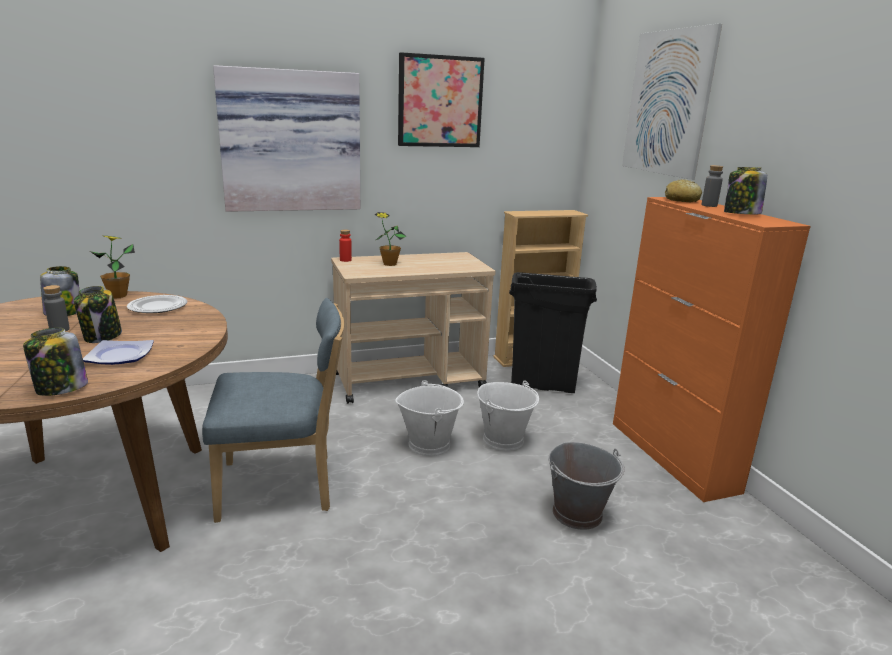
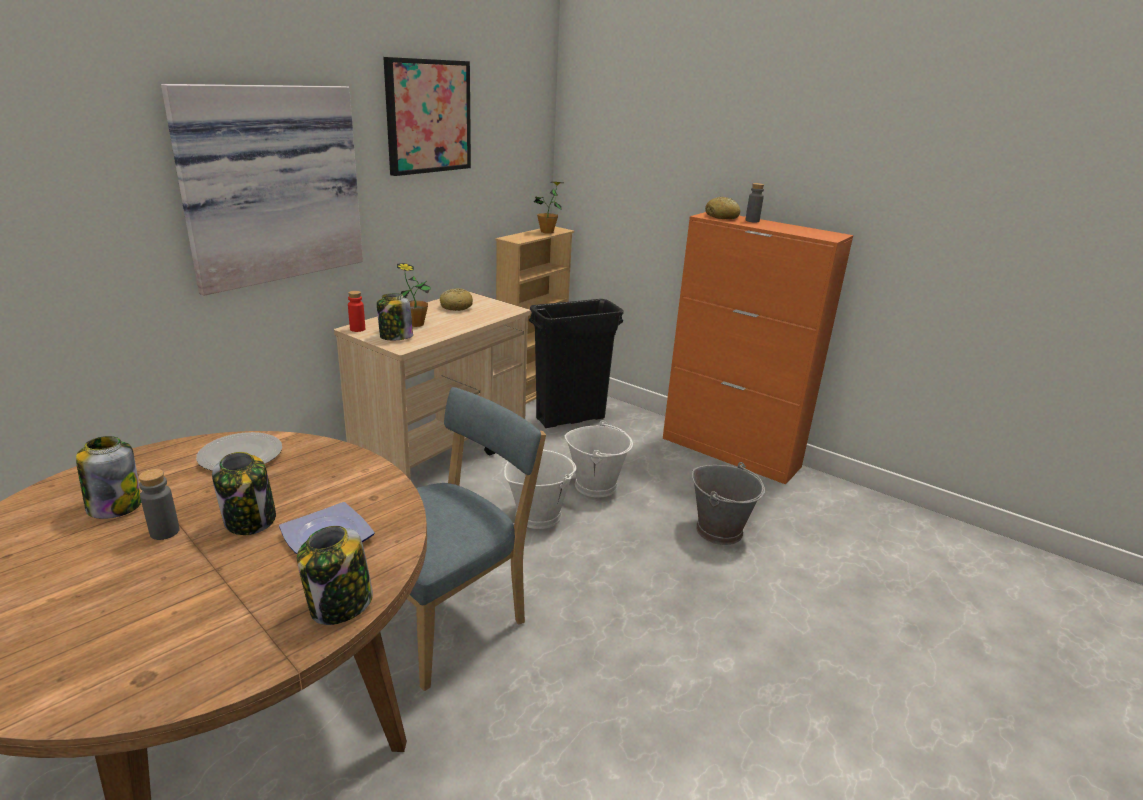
camera: 35 degrees left, 5 degrees up
potted plant [90,236,135,299] -> potted plant moved to [534,182,563,233]
picture [622,23,722,180] -> none
jar [724,167,767,214] -> jar moved to [377,293,413,340]
none -> bread [440,288,473,311]

